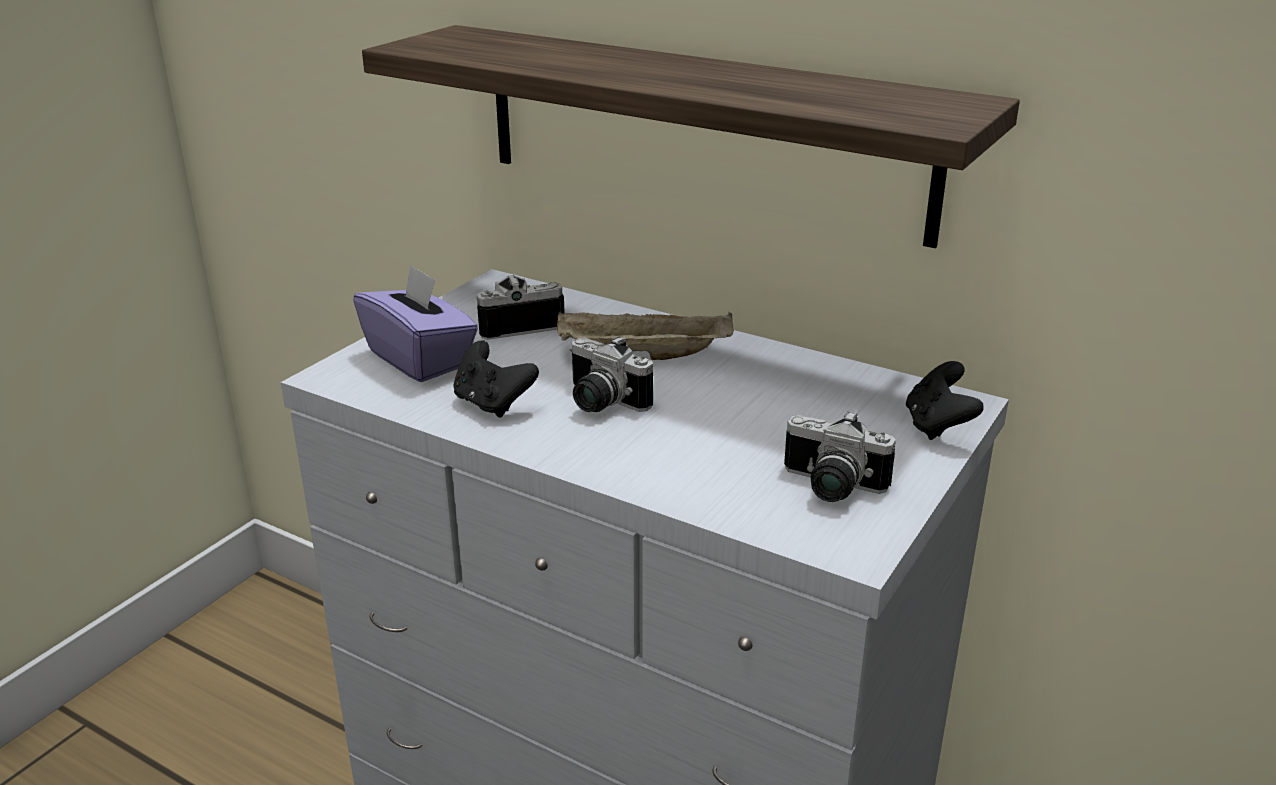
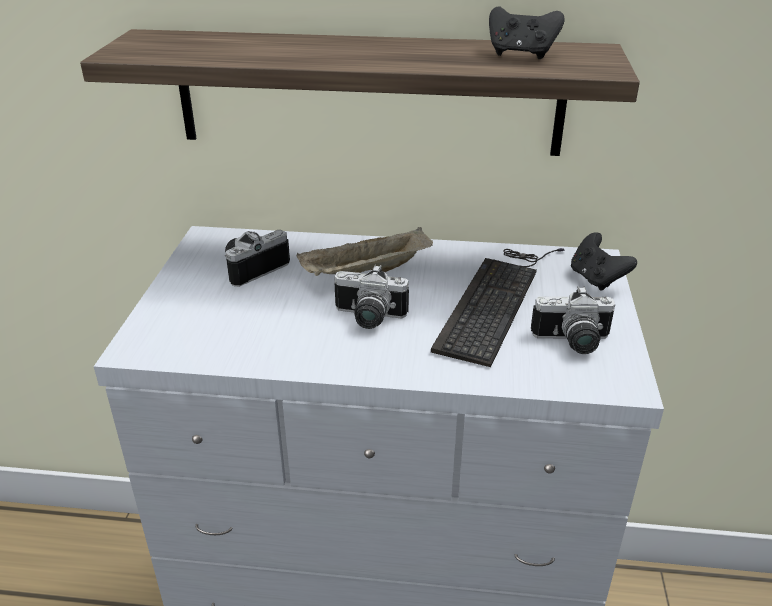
camera: 25 degrees left, 5 degrees up
purple tissue box [353,264,478,382] -> none
black game controller [453,340,539,417] -> black game controller moved to [489,6,564,59]
none -> keyboard [431,248,564,367]

